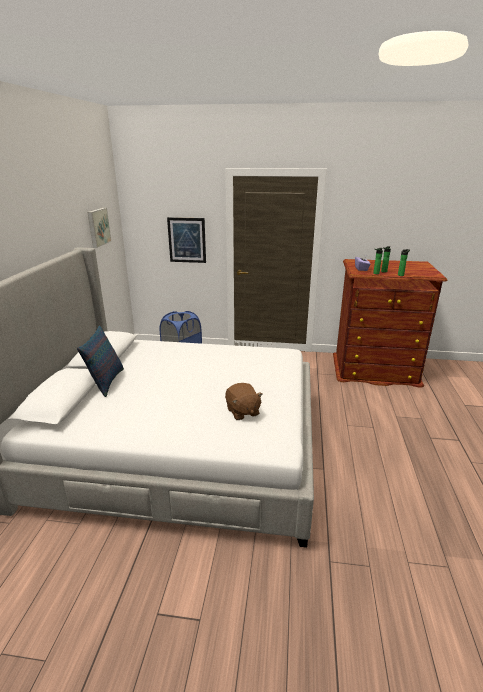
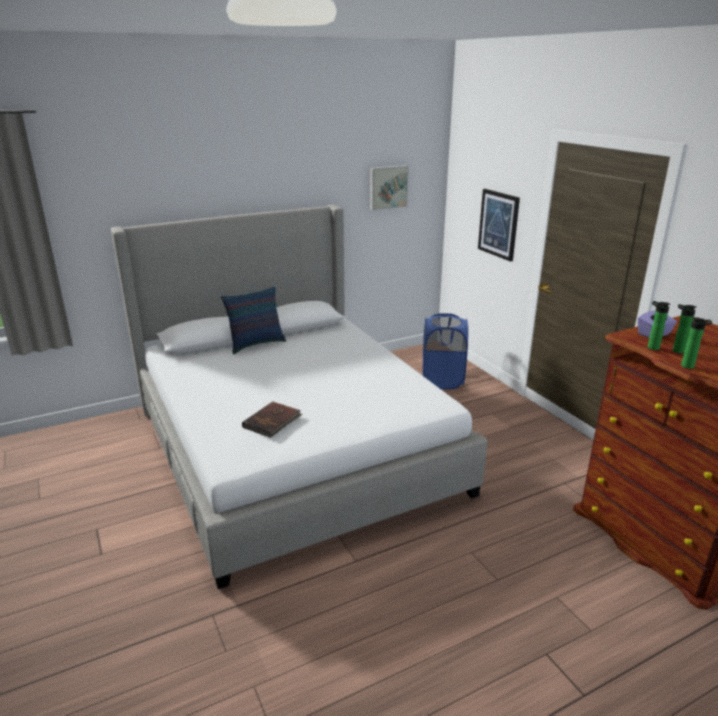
camera: 55 degrees right, 0 degrees up
brown plush toy [225,383,263,420] -> brown book [242,401,303,438]

